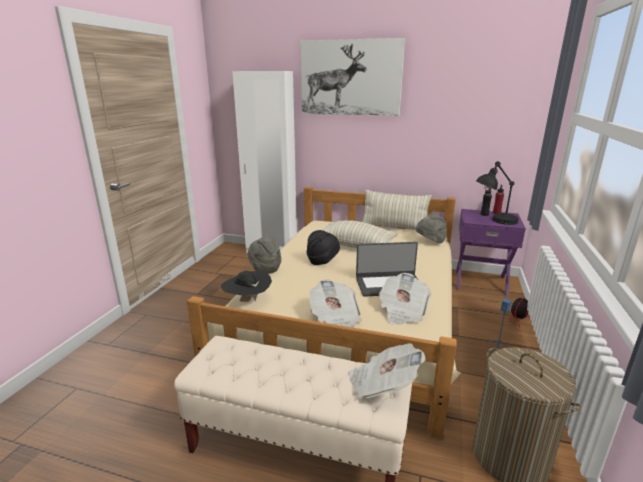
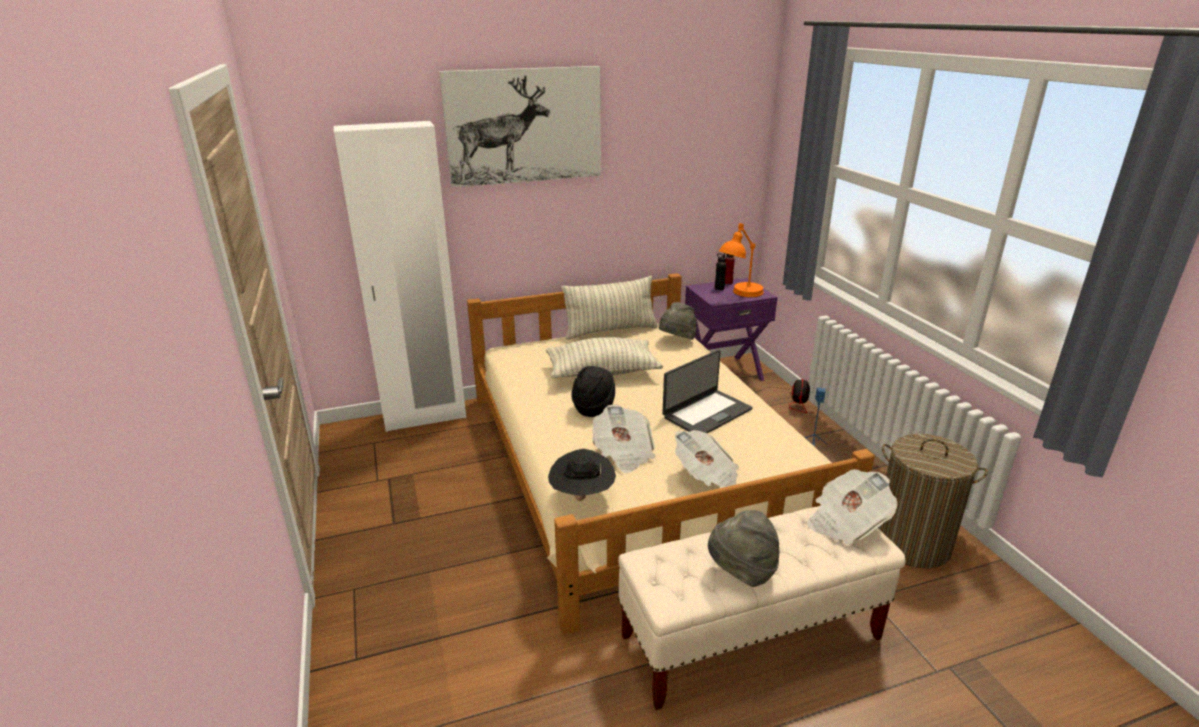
camera: 35 degrees left, 5 degrees up
grey hat [248,237,282,274] -> grey hat moved to [708,510,779,587]
newspaper [379,273,431,325] -> newspaper moved to [592,404,655,473]
black table lamp [476,161,518,225] -> orange table lamp [719,223,764,297]

